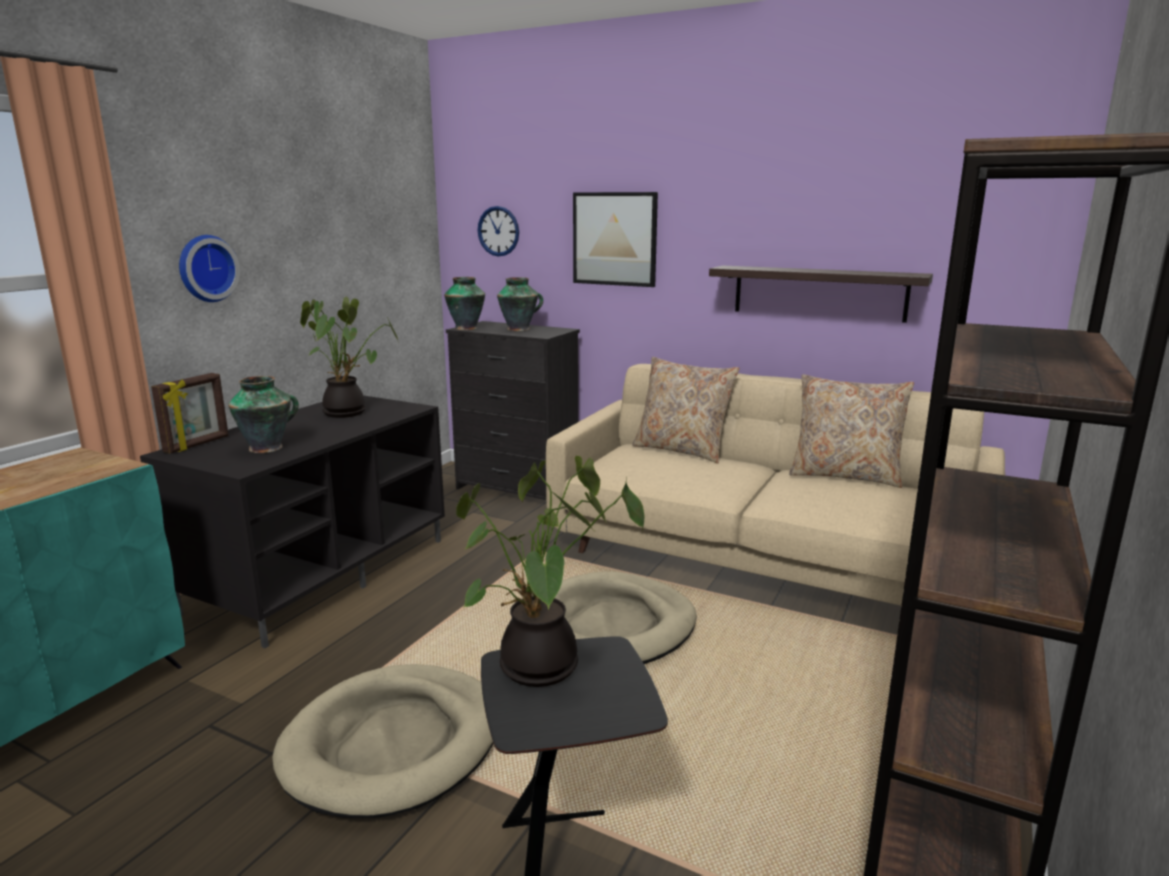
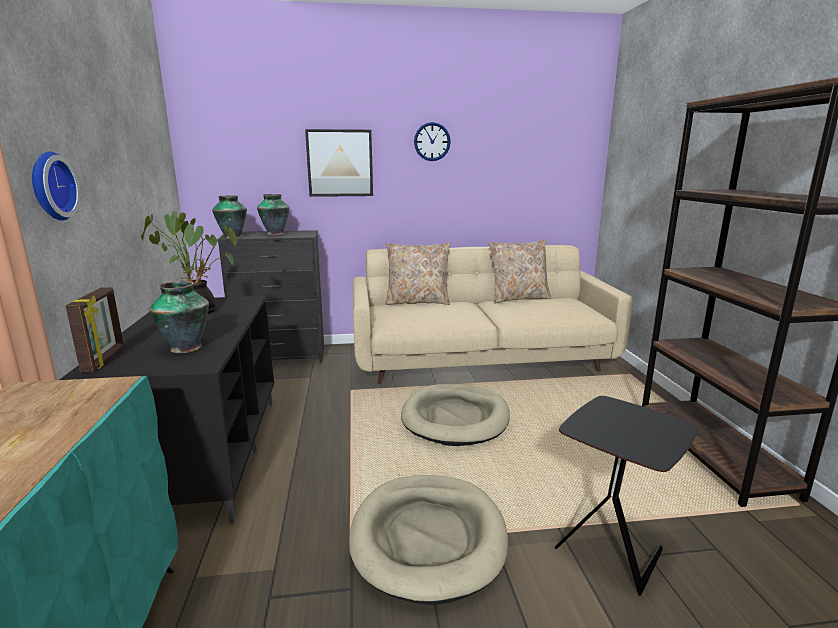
camera: 35 degrees left, 0 degrees up
potted plant [456,456,644,687] -> none
wall clock [478,206,519,257] -> wall clock moved to [414,122,451,161]
shelf [709,265,933,323] -> none

